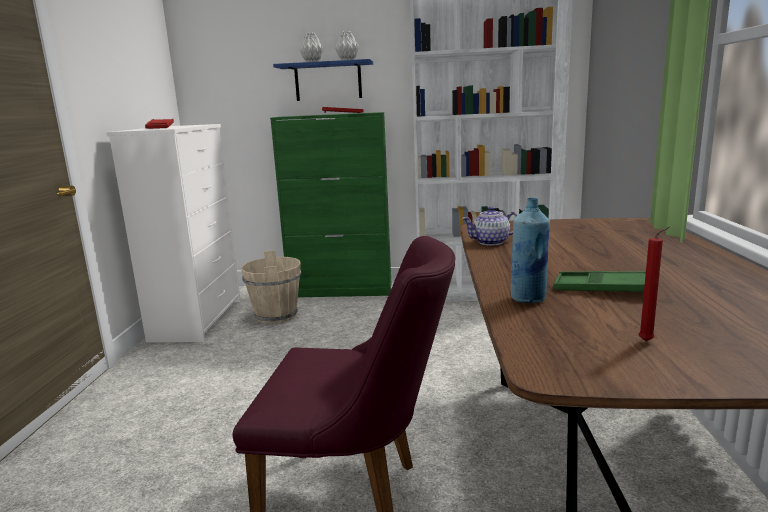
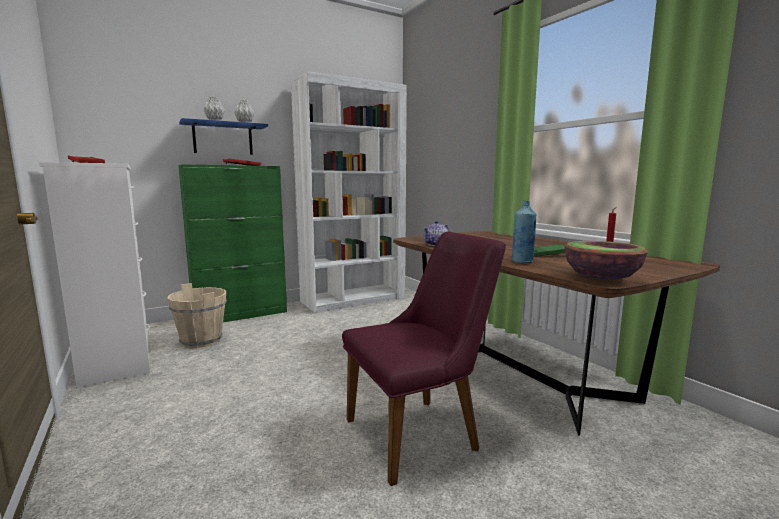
camera: 35 degrees left, 5 degrees down
none -> bowl [564,241,648,280]

